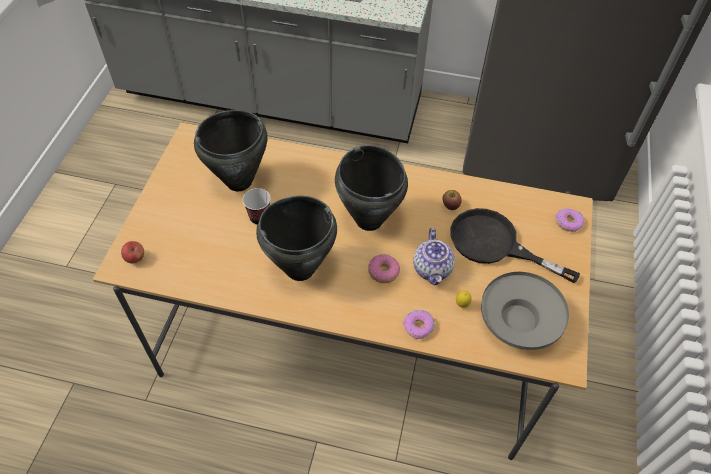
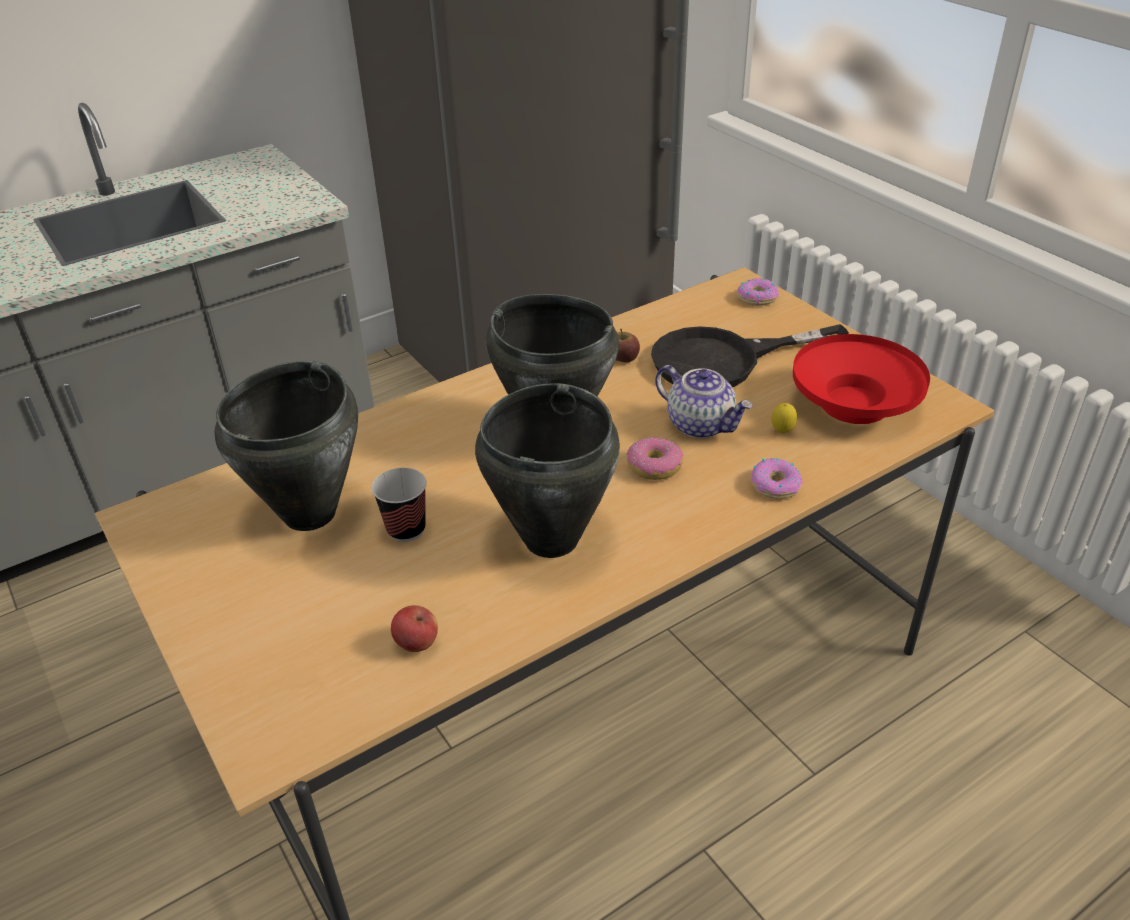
camera: 45 degrees left, 15 degrees down
apple [121,241,144,264] -> apple moved to [391,605,438,652]
grey bowl [481,272,569,350] -> red bowl [793,334,930,424]

